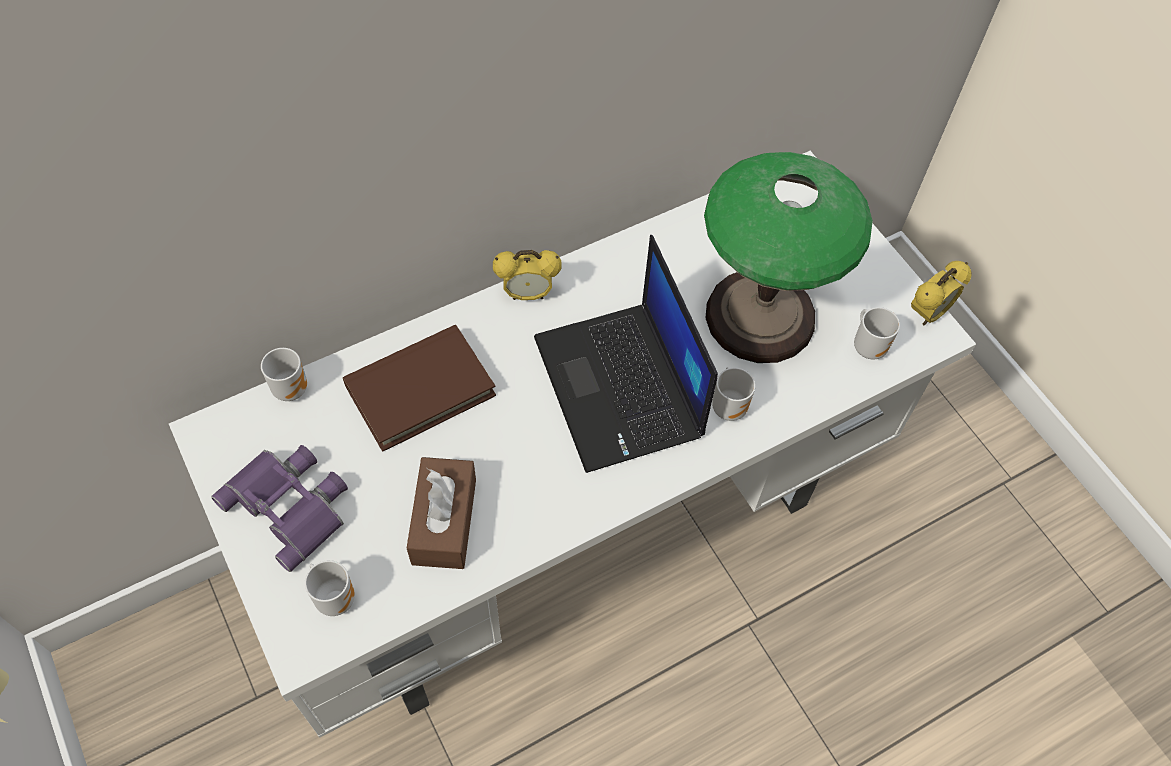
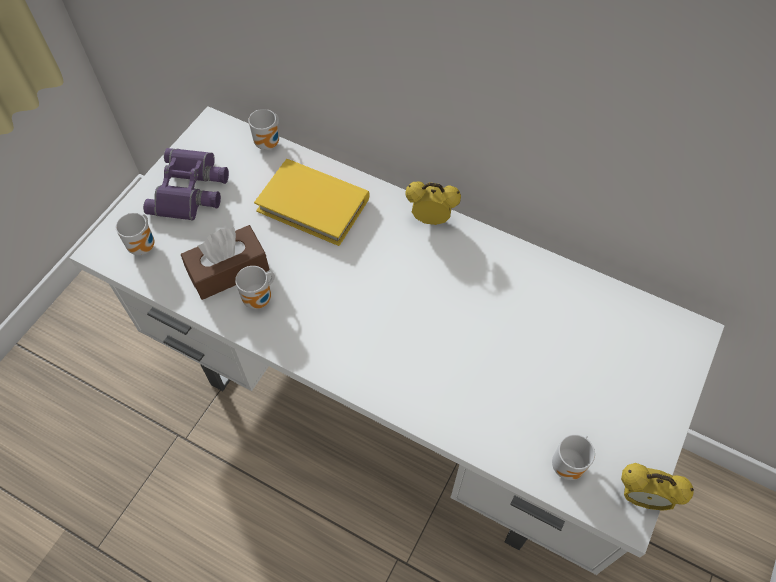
camera: 60 degrees right, 0 degrees up
brown book [343,325,496,452] -> yellow book [254,159,370,246]
alarm clock [493,250,562,300] -> alarm clock turned 135 degrees clockwise [405,181,461,225]
laptop [534,235,718,473] -> none
table lamp [704,152,873,363] -> none
mug [712,367,755,421] -> mug moved to [235,266,275,309]

